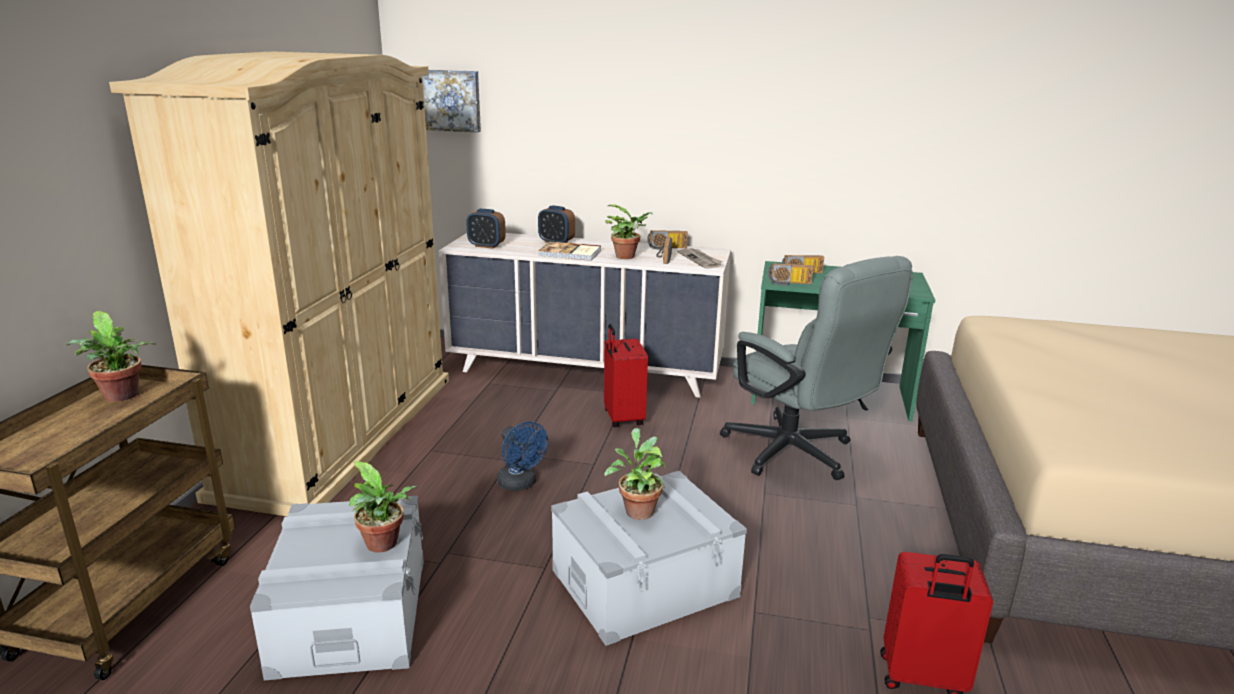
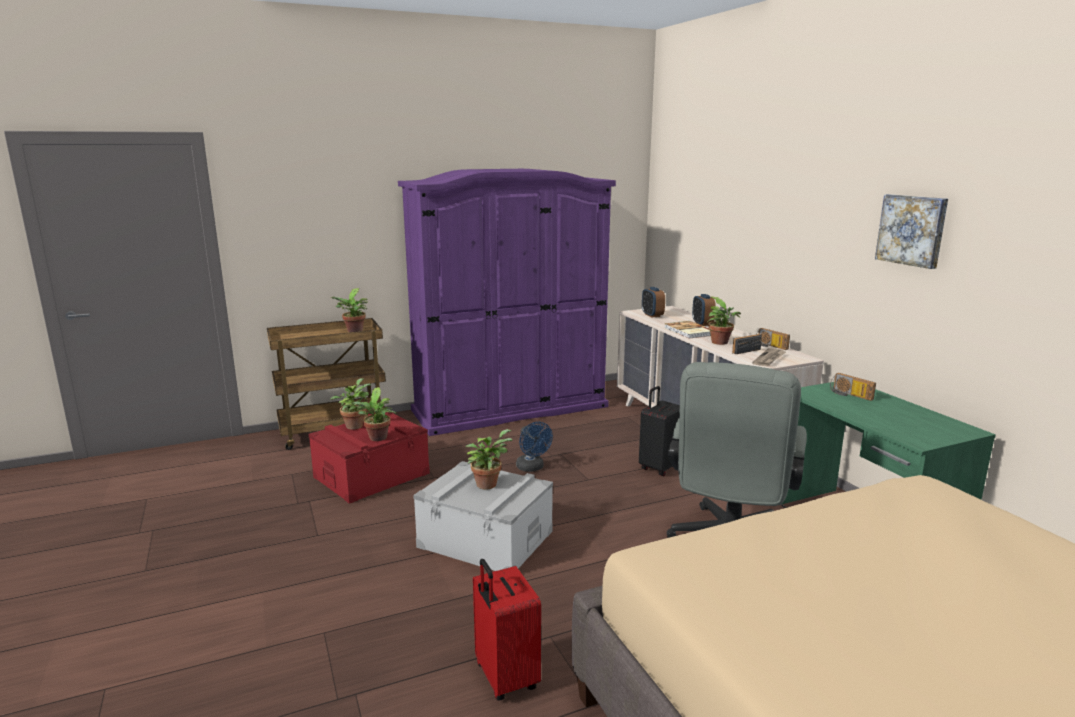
camera: 55 degrees right, 5 degrees down
beige wardrobe [109,52,449,517] -> purple wardrobe [398,169,616,436]
grey storage box [250,496,424,680] -> red storage box [308,412,430,504]
picture [422,70,481,133] -> picture moved to [875,194,948,269]
blue fan [497,422,548,491] -> blue fan turned 45 degrees counterclockwise [516,422,553,472]
red suitcase [604,324,648,427] -> black suitcase [639,386,680,476]
radio [768,263,813,285] -> none
none -> potted plant [330,378,371,430]

